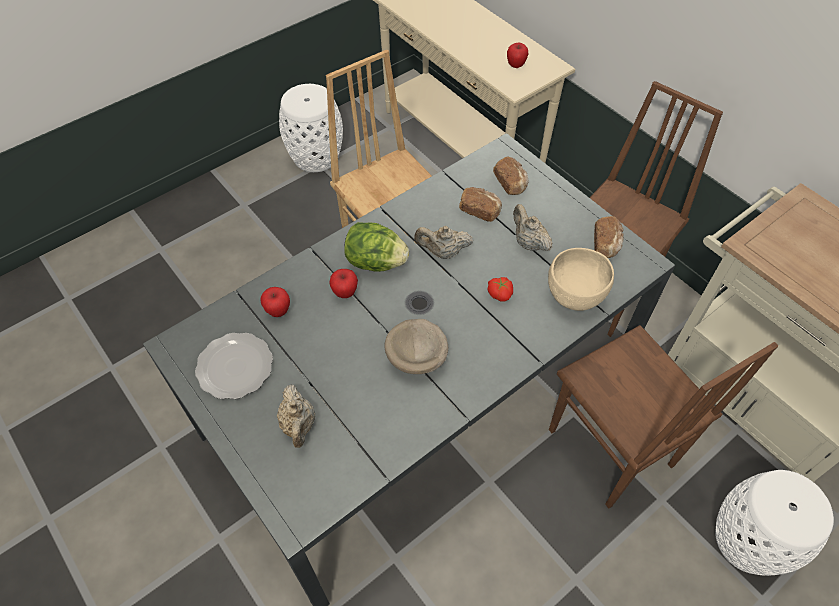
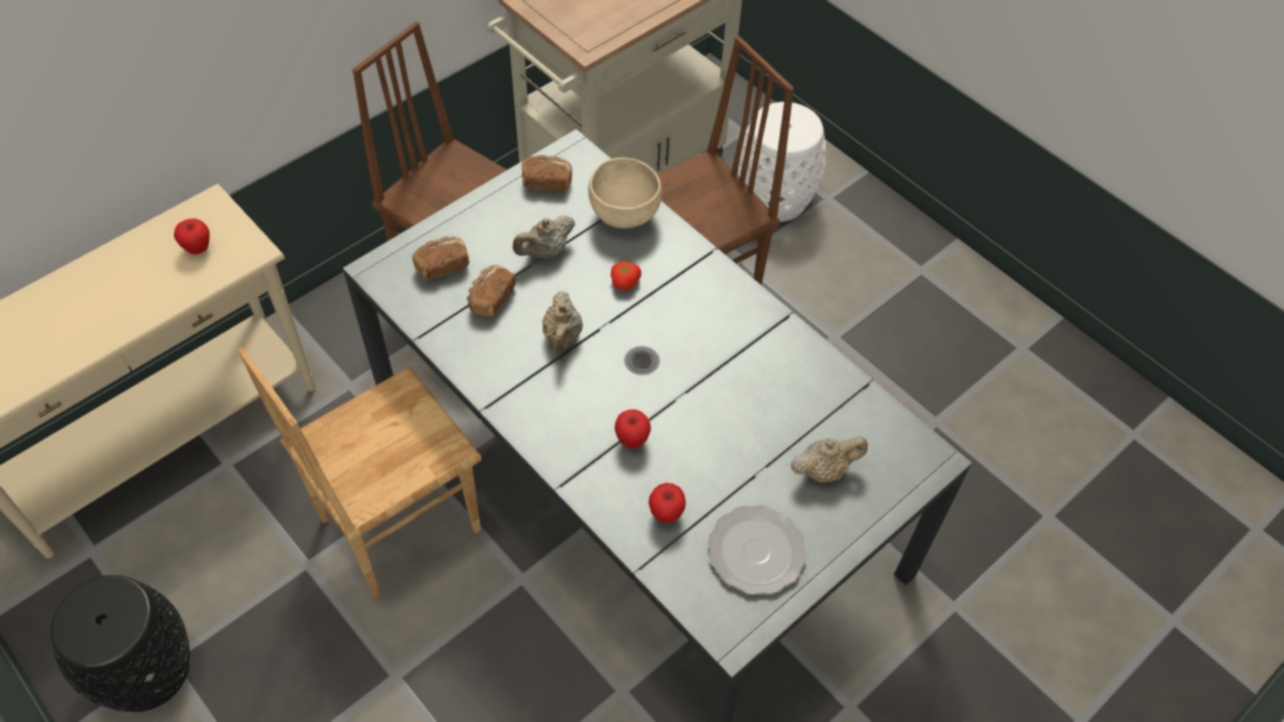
camera: 95 degrees left, 0 degrees up
white stool [279,84,343,172] -> black stool [50,575,190,712]
lettuce [344,222,409,272] -> none
beige bowl [384,319,448,374] -> none

